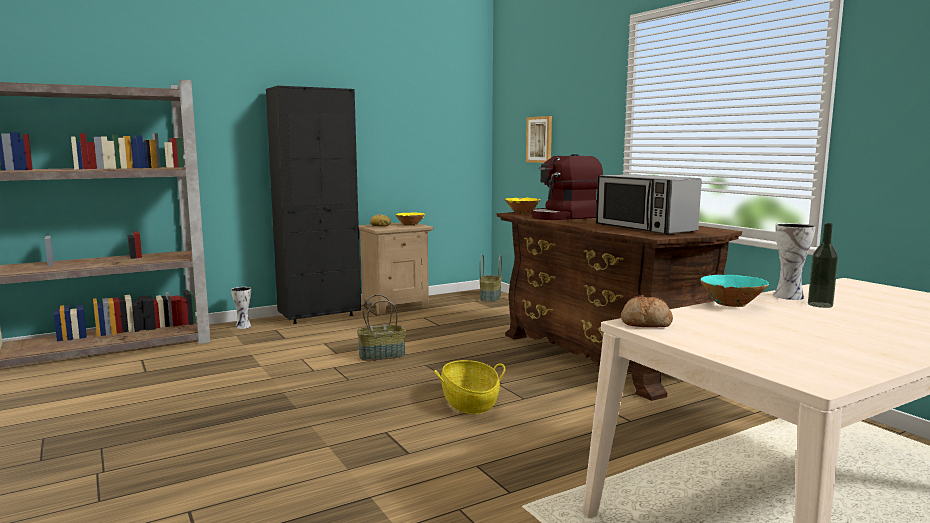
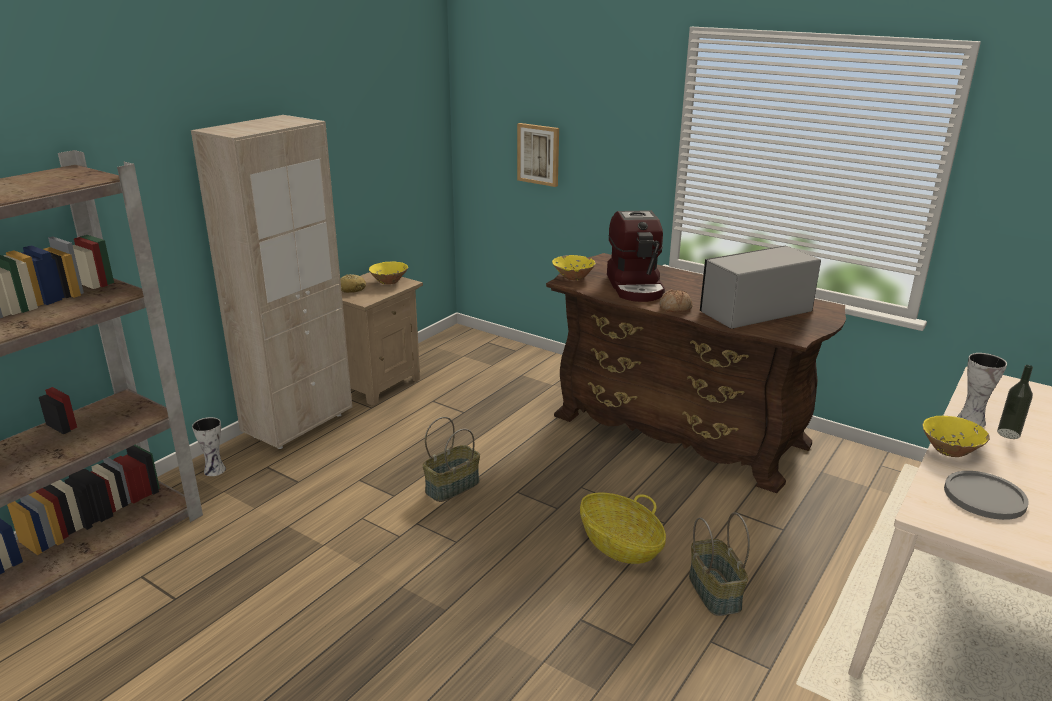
camera: 25 degrees left, 15 degrees up
black cabinet [266,86,361,324] -> beige cabinet [191,115,352,449]
basket [480,254,502,302] -> basket moved to [689,512,750,616]
coffee machine [531,154,603,220] -> coffee machine turned 45 degrees counterclockwise [607,210,665,302]
microwave [596,174,702,235] -> microwave turned 120 degrees clockwise [700,246,821,329]
bread [621,295,673,328] -> bread moved to [659,289,693,312]
turquoise bowl [700,275,769,307] -> yellow bowl [922,416,990,457]
none -> grey plate [944,471,1029,520]

